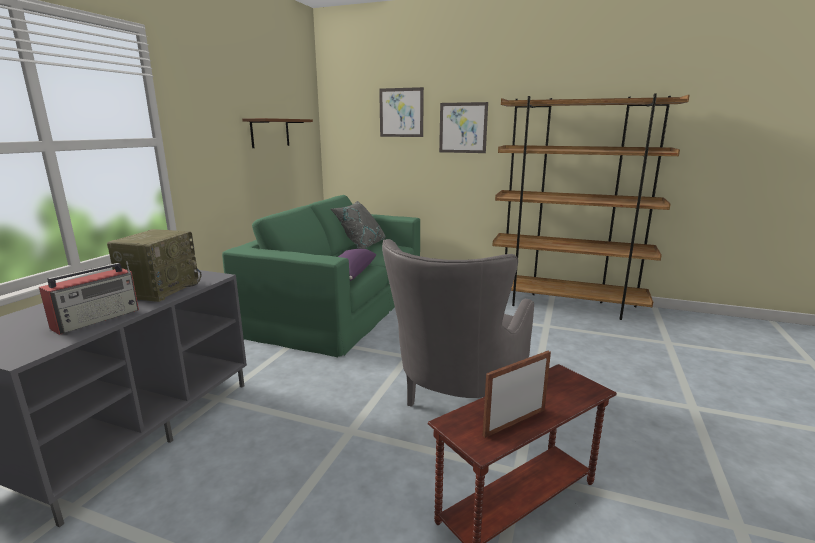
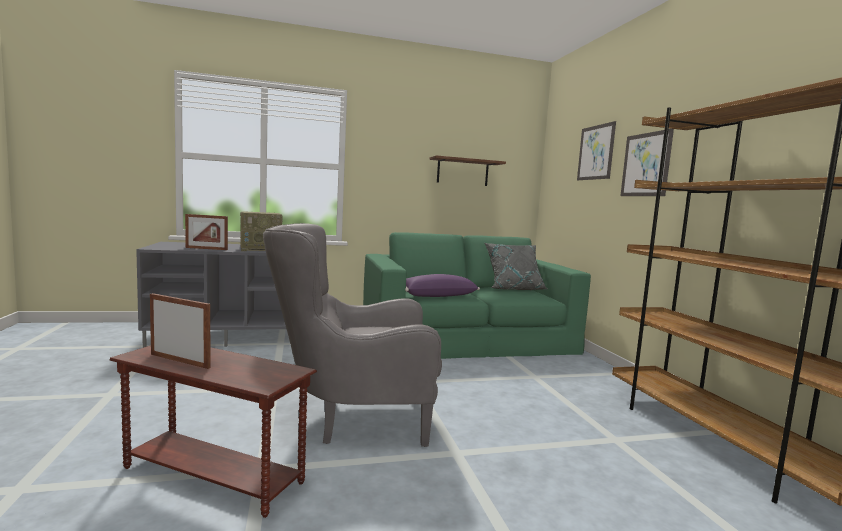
camera: 55 degrees right, 10 degrees down
radio [39,261,139,335] -> picture frame [185,214,228,250]

